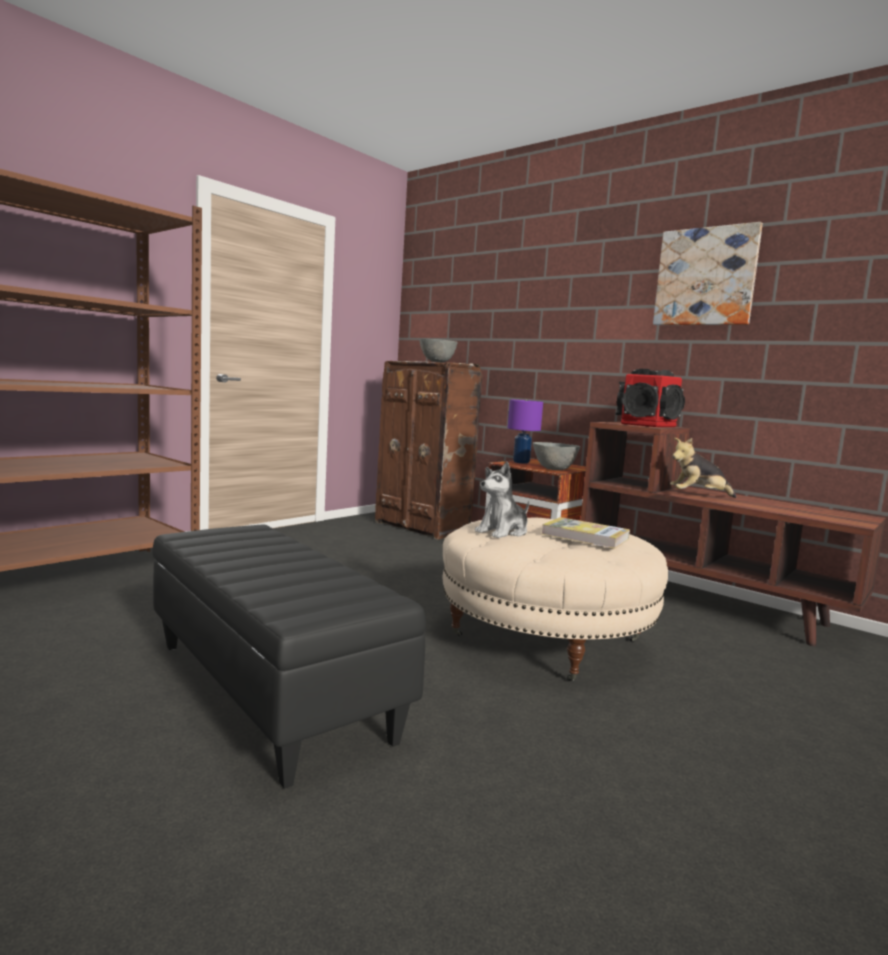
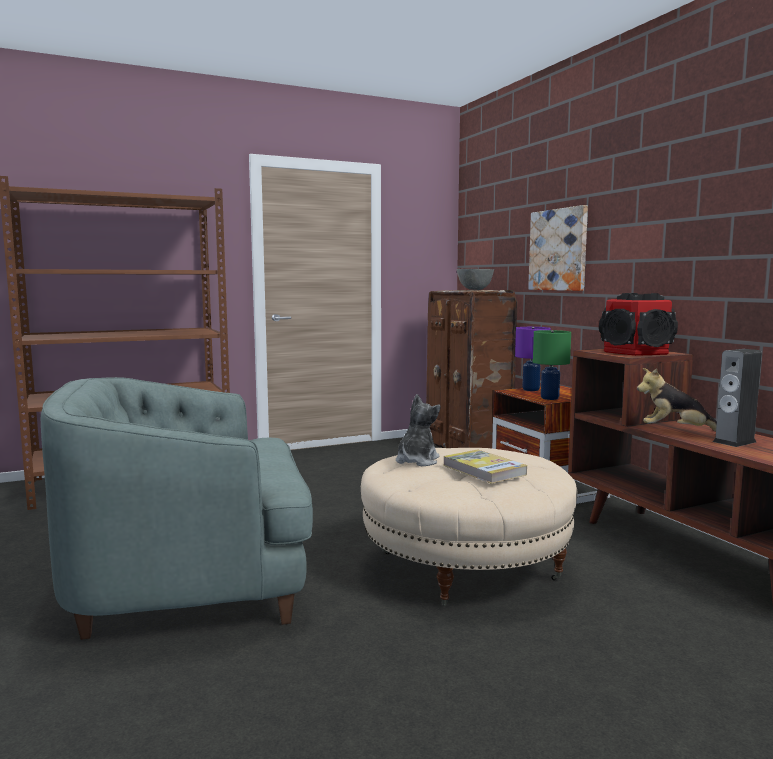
camera: 25 degrees right, 0 degrees up
black ottoman [152,525,426,789] -> grey armchair [41,377,313,640]
plush toy [475,461,529,538] -> plush toy turned 135 degrees clockwise [396,394,441,466]
grey bowl [533,442,580,470] -> green table lamp [533,330,571,400]
picture [653,222,763,325] -> picture moved to [528,205,588,291]
none -> speaker [713,349,762,447]

